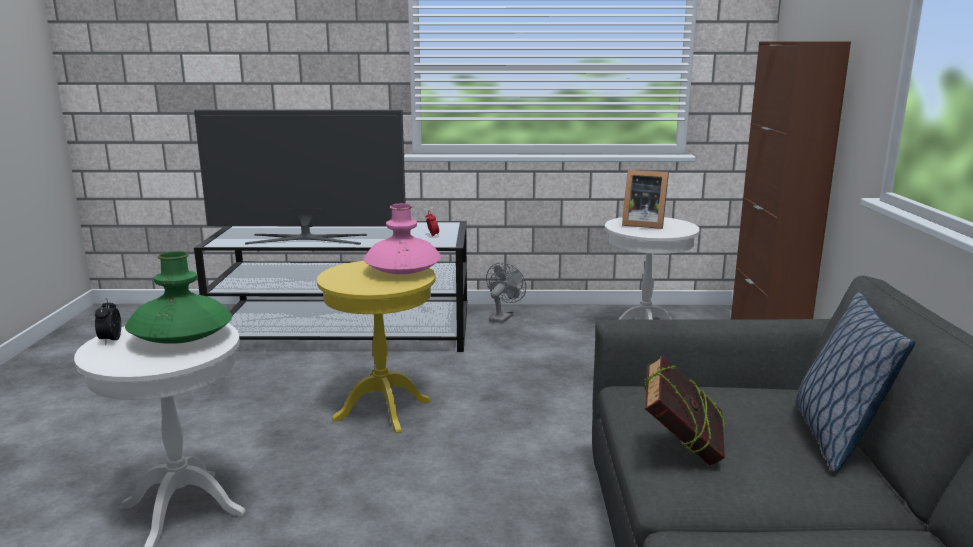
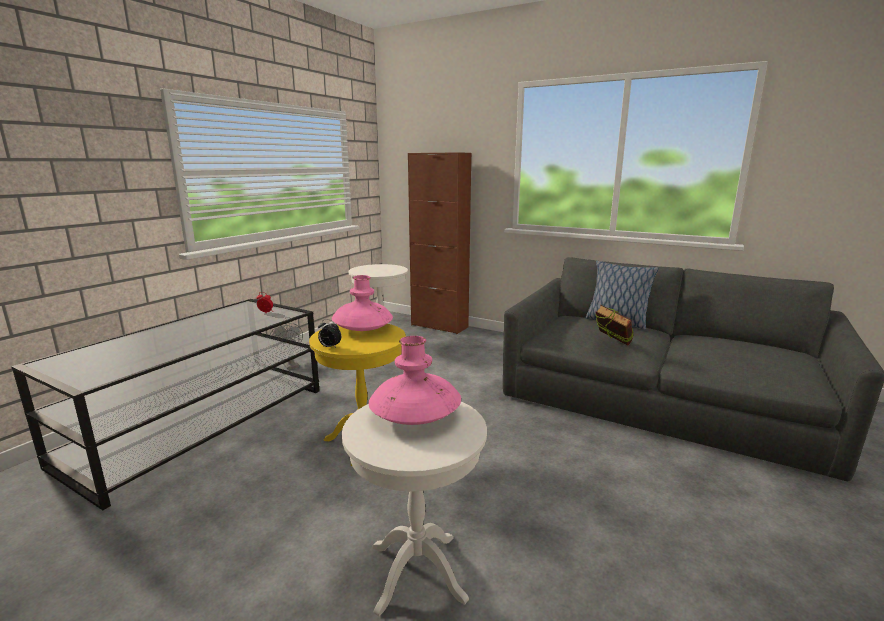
camera: 60 degrees left, 0 degrees up
alarm clock [95,298,121,345] -> alarm clock moved to [318,319,341,348]
green vase [125,251,232,344] -> pink vase [369,336,461,425]
television [194,109,406,244] -> none
picture frame [622,170,669,229] -> none

